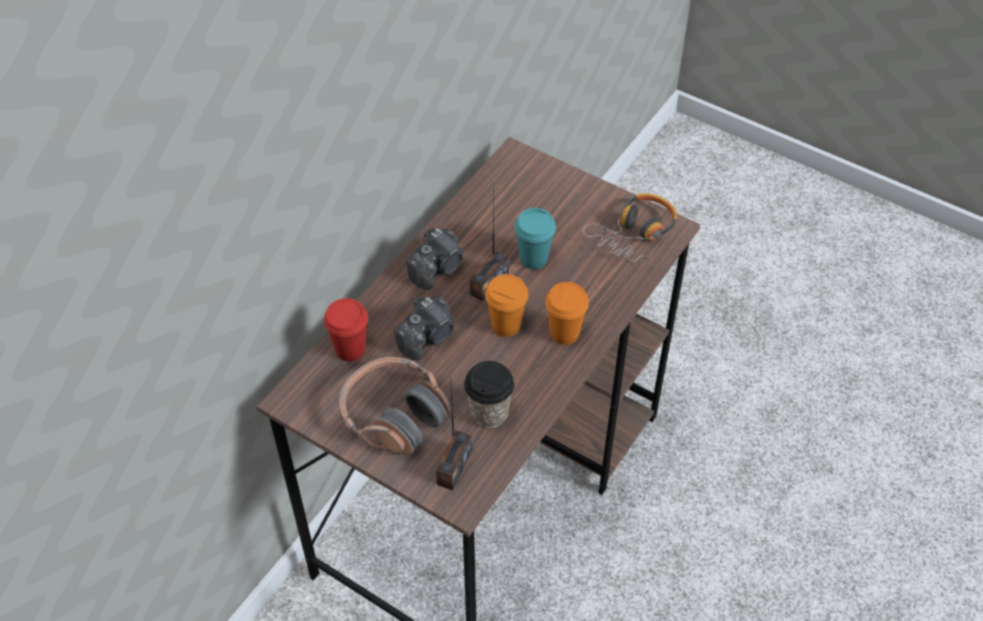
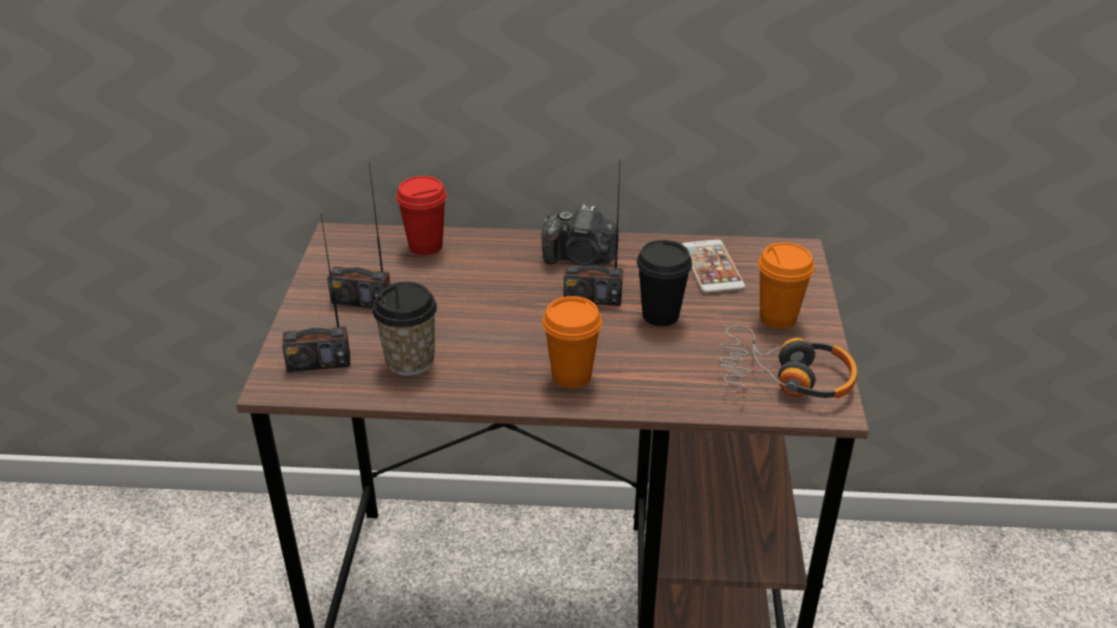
camera: 60 degrees right, 15 degrees down
headphones [339,357,450,455] -> radio [327,163,390,308]
camera [394,296,455,360] -> none
orange cup [485,274,528,337] -> orange cup moved to [758,242,814,329]
turquoise cup [514,208,556,269] -> black cup [637,240,692,326]
none -> phone [682,240,746,294]

